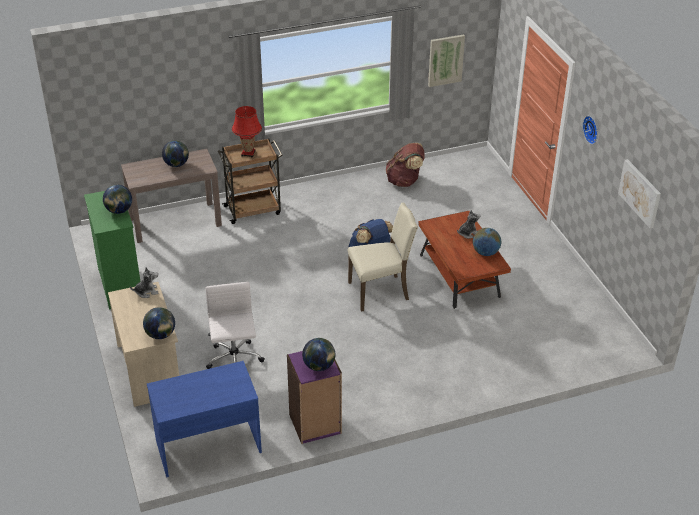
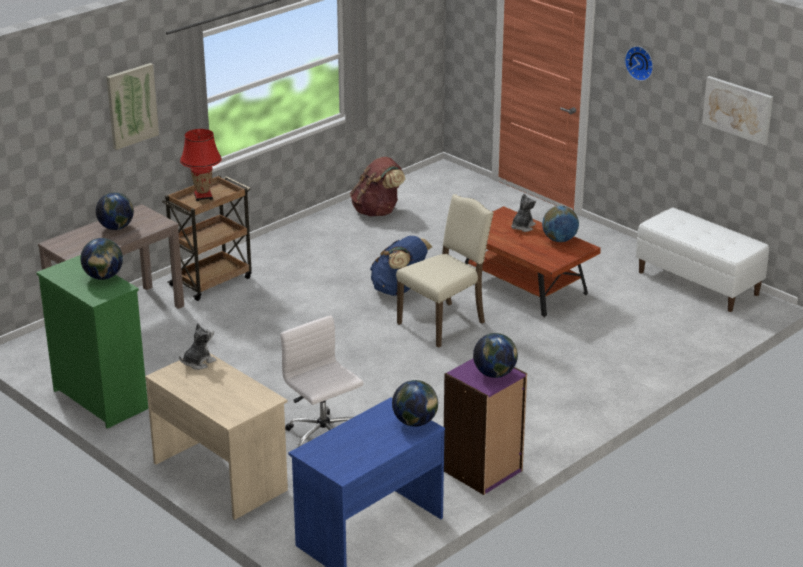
camera: 25 degrees left, 10 degrees down
globe [143,307,175,339] -> globe moved to [392,380,438,427]
picture [428,34,465,87] -> picture moved to [107,63,159,150]
none -> white bench [636,208,769,312]

